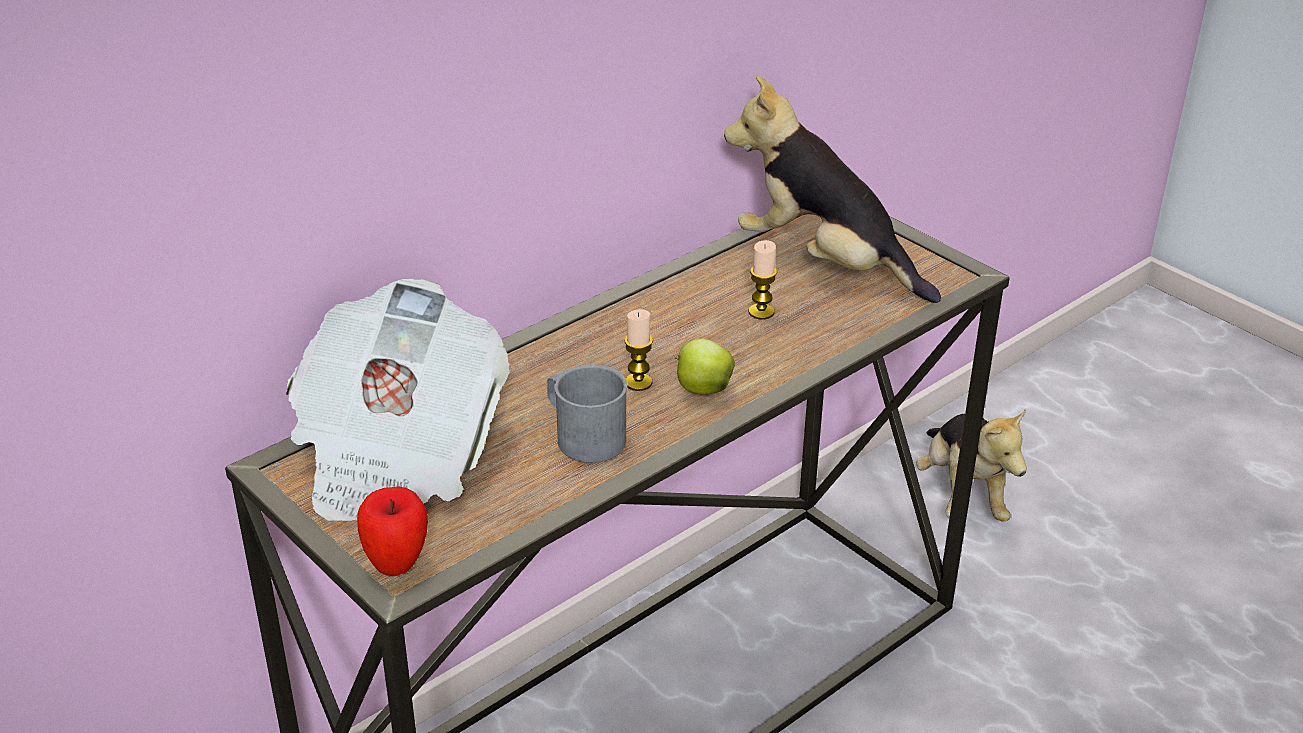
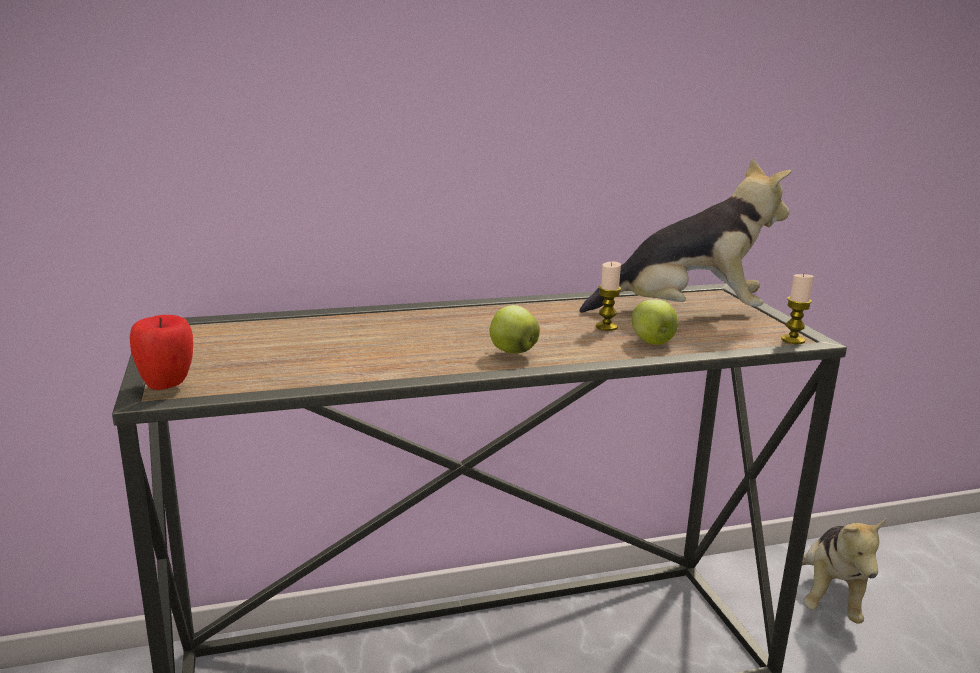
camera: 25 degrees right, 15 degrees down
newspaper [286,279,510,521] -> none
grey mug [547,364,627,463] -> none
candle [624,309,653,391] -> candle moved to [781,273,814,344]
plush toy [724,75,941,303] -> plush toy turned 120 degrees clockwise [579,159,791,313]
none -> apple [632,299,678,345]

